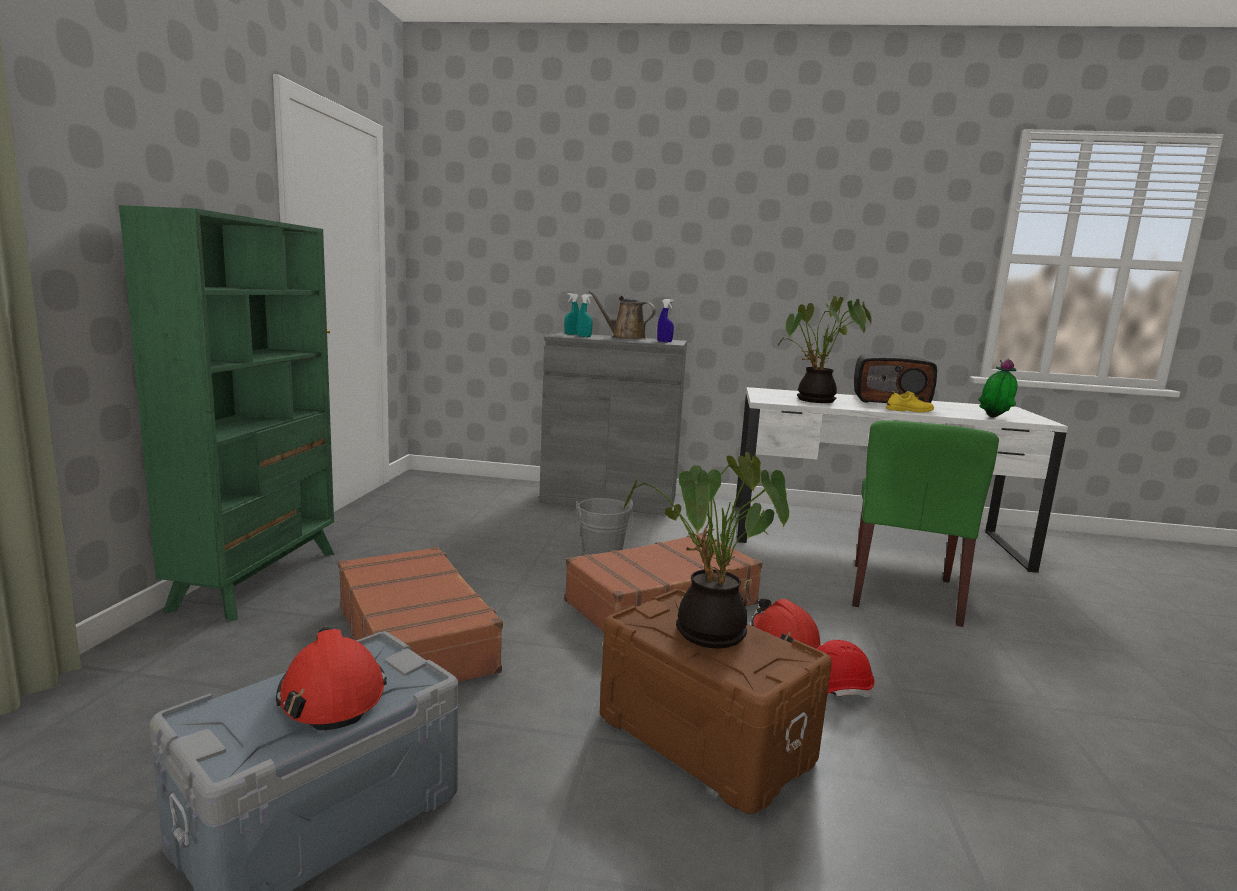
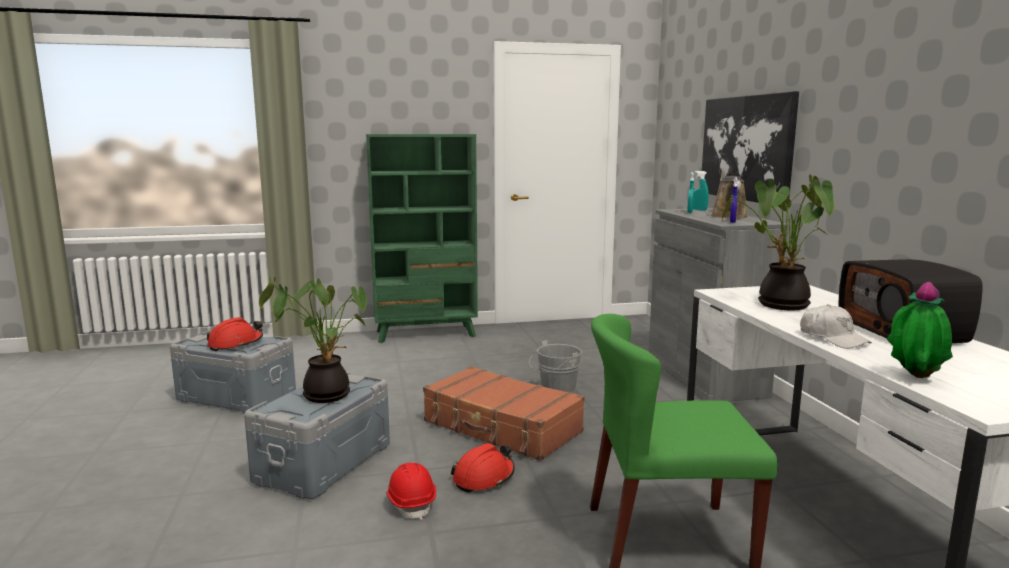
camera: 70 degrees right, 0 degrees up
brown suitcase [338,547,503,682] -> none
brown storage box [600,589,832,814] -> grey storage box [244,372,390,499]
yellow shoe [886,391,934,412] -> white cap [800,304,872,349]
none -> picture [702,91,799,203]

